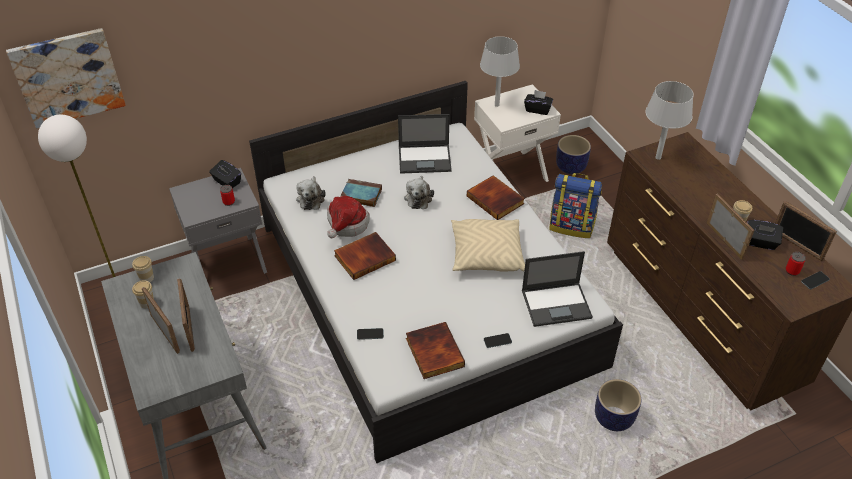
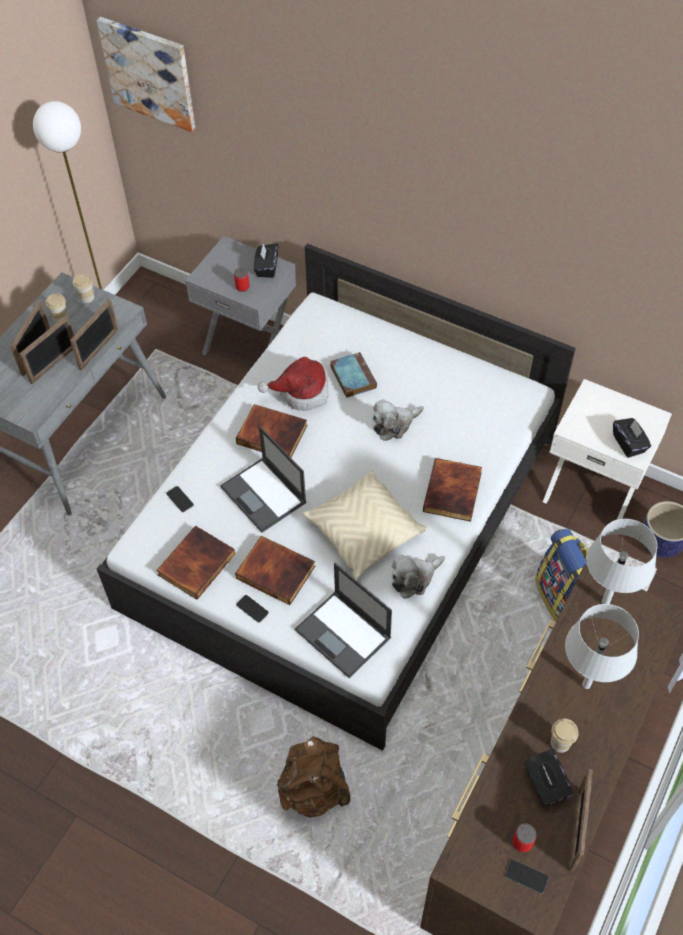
camera: 55 degrees right, 10 degrees up
plush toy [296,176,326,210] -> plush toy moved to [391,555,445,599]
laptop [398,114,452,174] -> laptop moved to [220,426,307,533]
grey table lamp [480,36,520,107] -> grey table lamp moved to [565,604,639,689]
planter [595,379,641,431] -> brown backpack [277,736,350,818]
picture frame [707,194,754,260] -> picture frame moved to [70,299,119,371]
none -> book [235,536,315,605]

